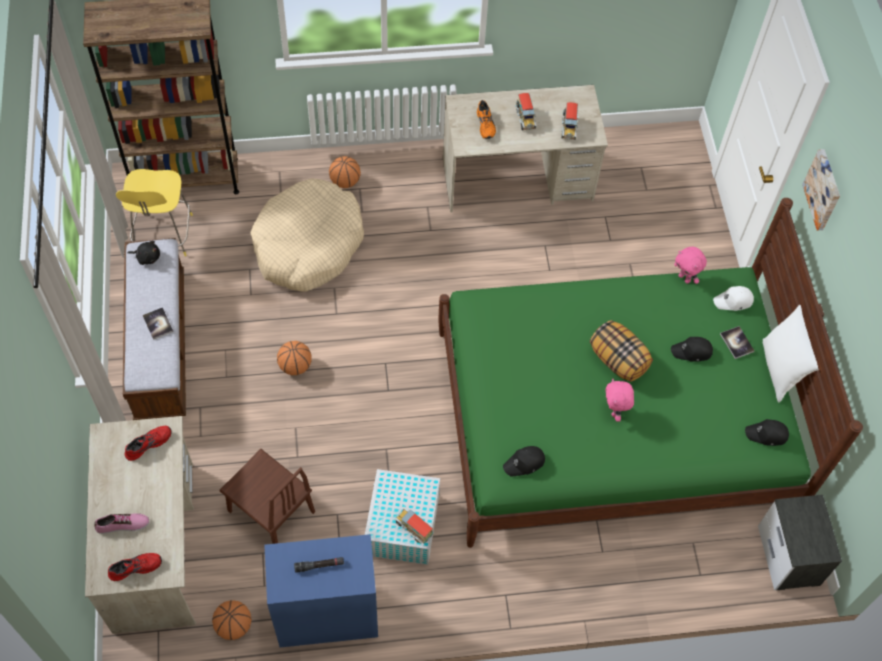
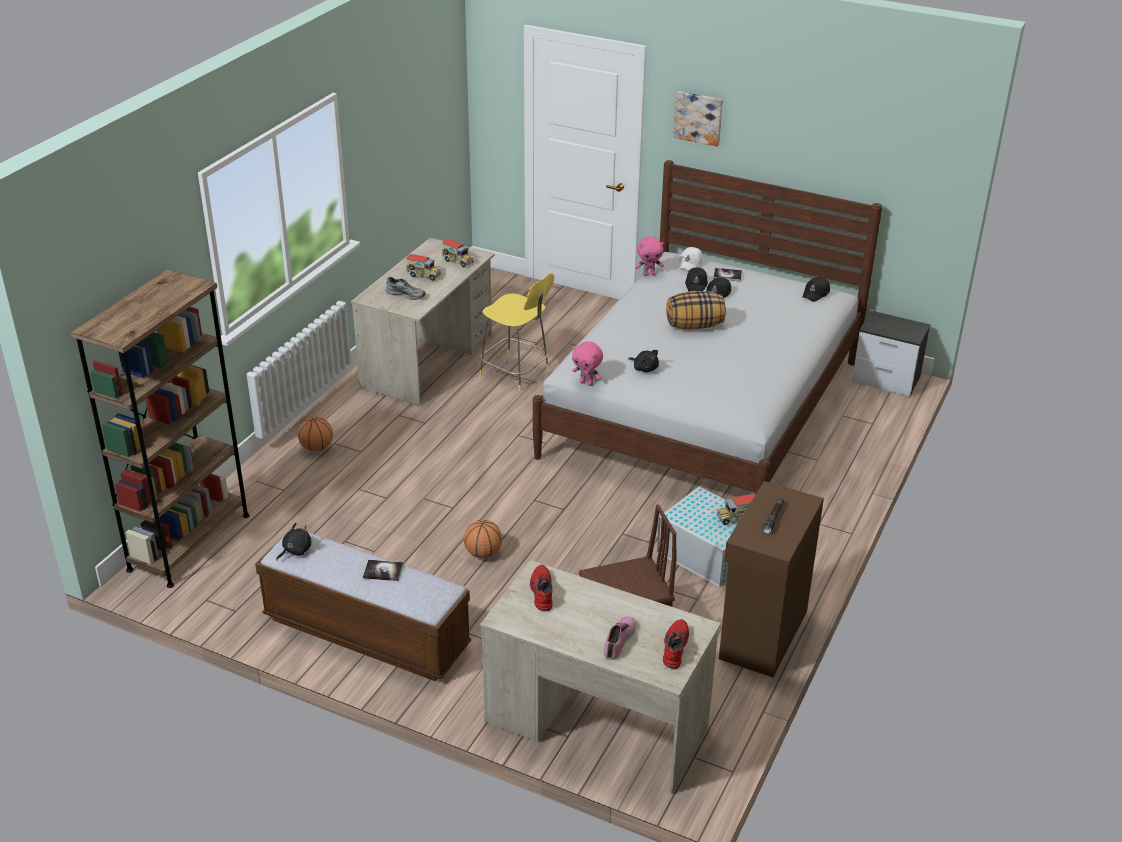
camera: 55 degrees left, 25 degrees down
yellow stool [116,169,193,256] -> yellow stool moved to [479,274,554,391]
basketball [212,600,251,640] -> none
beige dog bed [250,178,364,292] -> none
blue cabinet [264,534,378,647] -> brown cabinet [719,481,824,678]
green bed [439,198,863,548] -> white bed [533,160,882,495]
orange shoe [477,100,496,139] -> grey shoe [385,277,426,300]
black cap [503,446,545,476] -> black cap moved to [685,268,708,292]
pink plush toy [606,379,634,422] -> pink plush toy moved to [572,341,603,386]
white pillow [763,305,819,403] -> none
none -> black plush toy [628,350,659,372]

